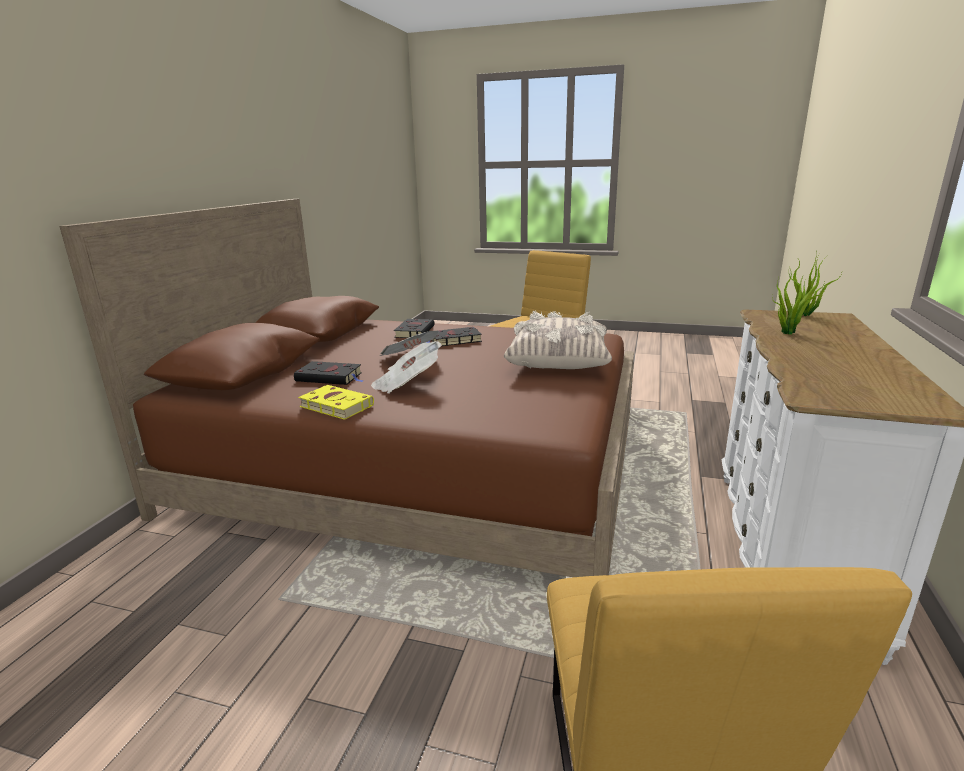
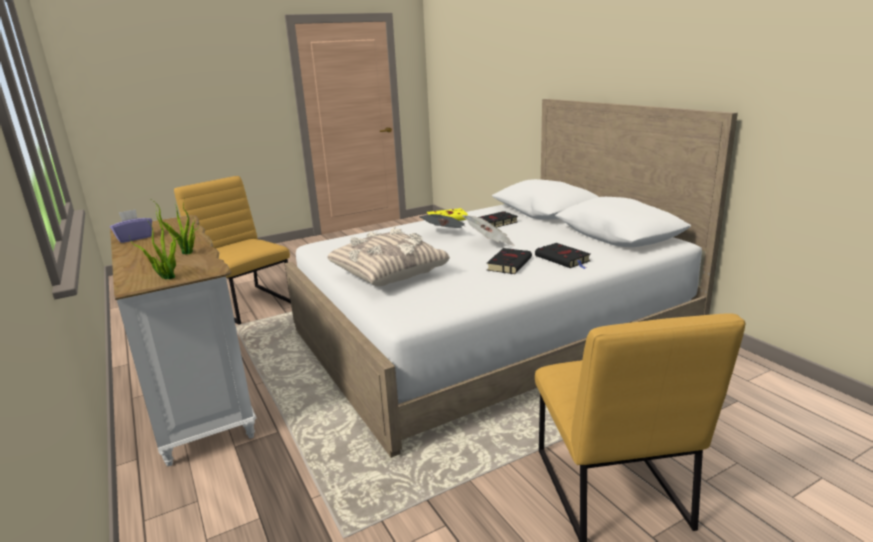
camera: 135 degrees right, 0 degrees up
brown bed [59,199,634,577] -> white bed [285,99,738,458]
none -> purple tissue box [110,209,152,243]

